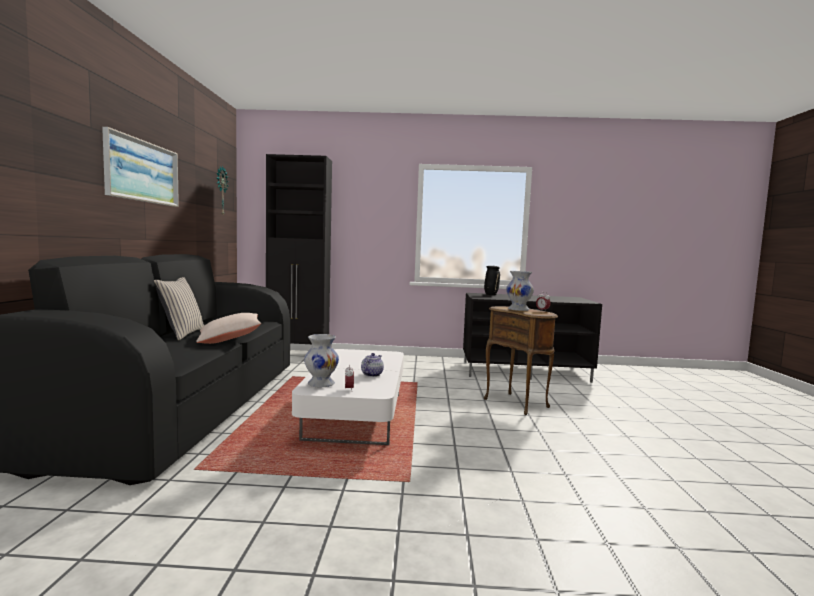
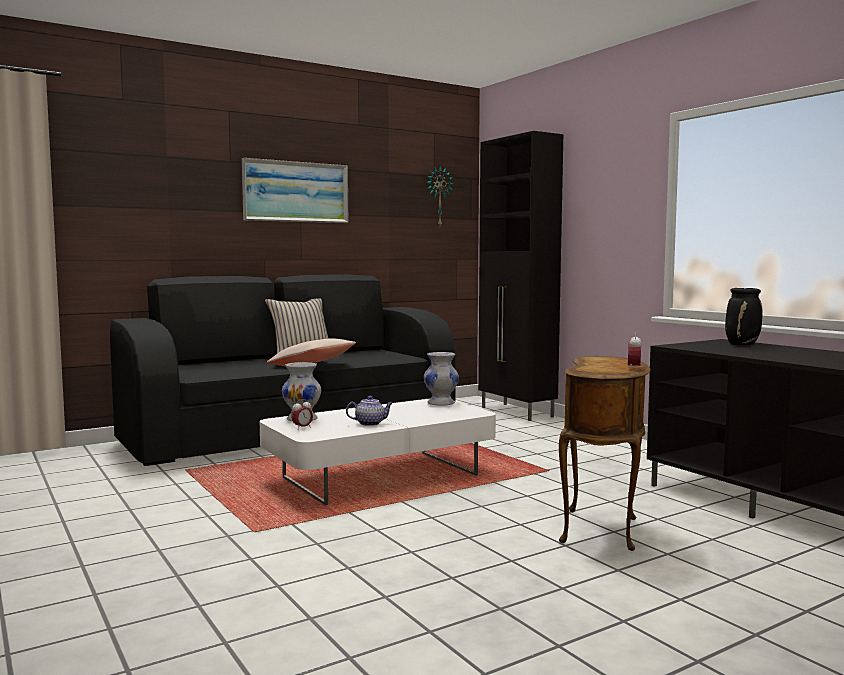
camera: 55 degrees right, 0 degrees up
white vase [506,271,534,311] -> white vase moved to [424,352,459,406]

